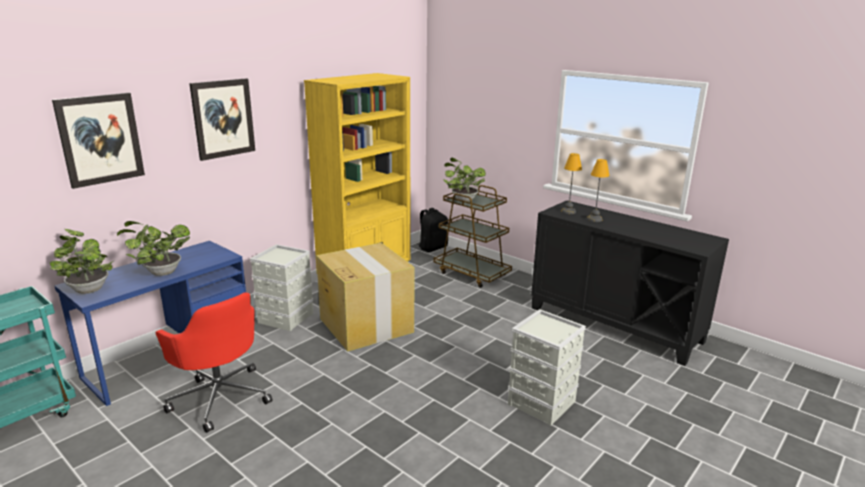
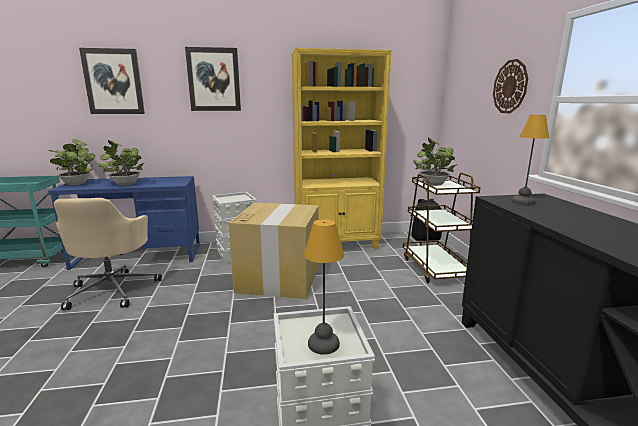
camera: 40 degrees right, 5 degrees down
red office chair [155,292,273,433] -> beige office chair [54,198,162,310]
table lamp [587,159,610,222] -> table lamp moved to [304,219,344,355]
none -> wall clock [493,59,528,113]

